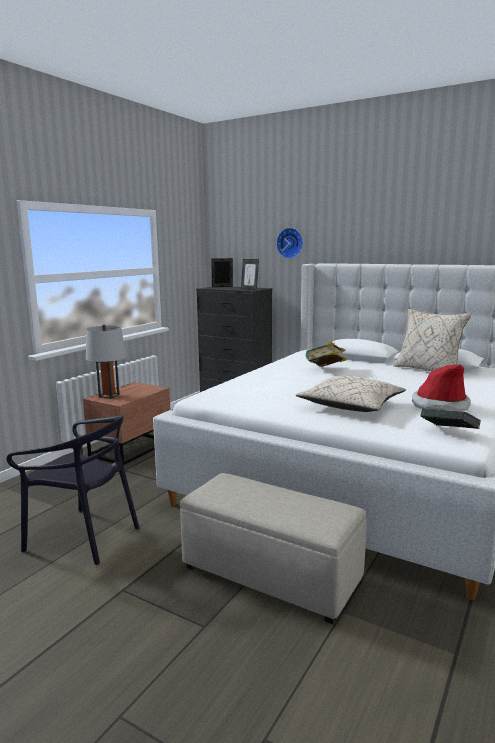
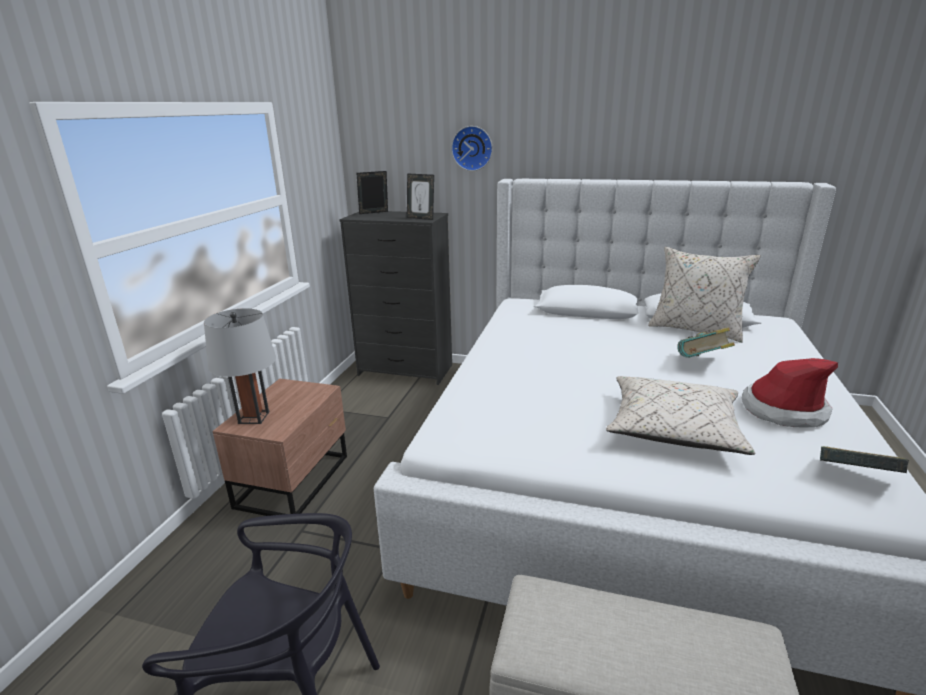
camera: 15 degrees left, 10 degrees up
book [306,342,347,367] -> book moved to [677,327,735,358]

